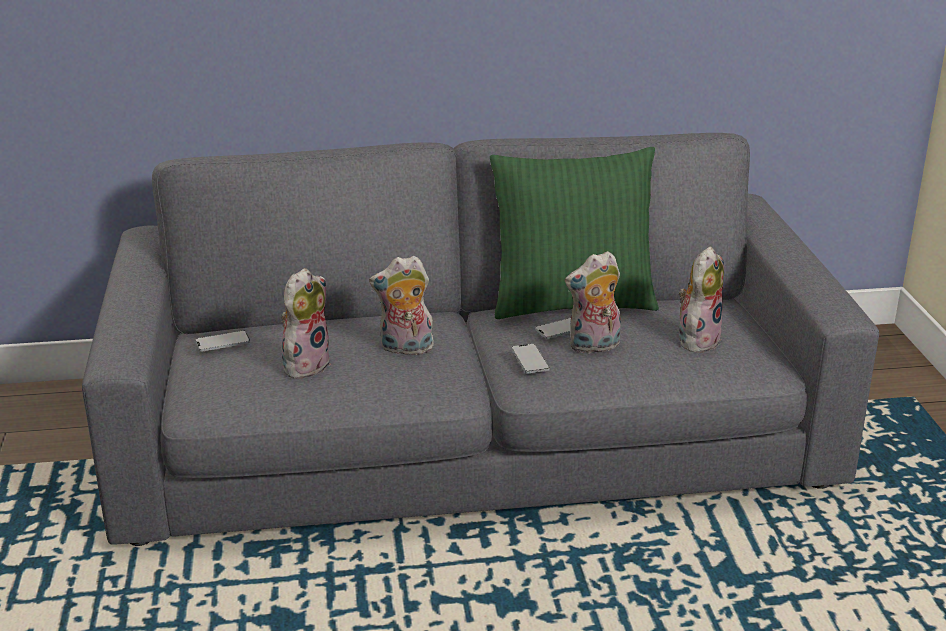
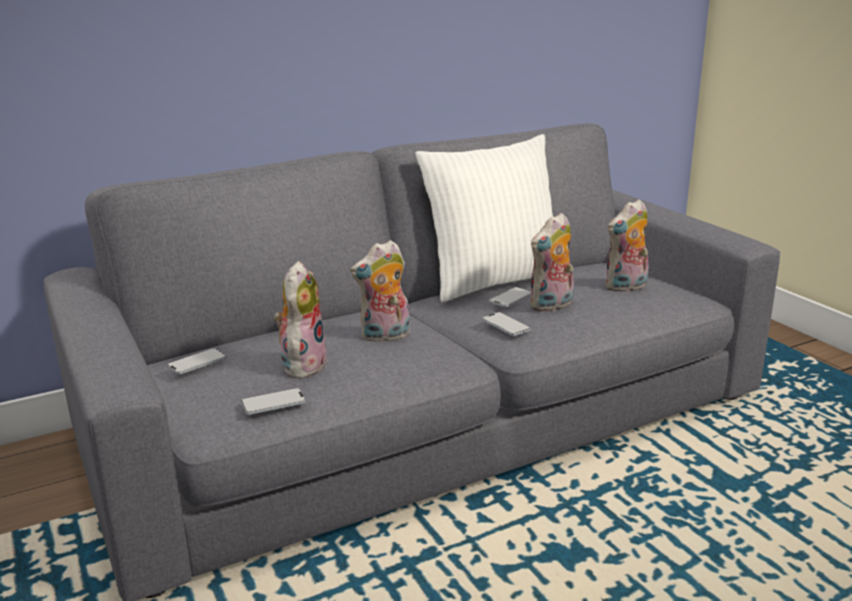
camera: 20 degrees left, 5 degrees down
green pillow [490,147,659,319] -> white pillow [415,134,553,302]
plush toy [679,246,724,353] -> plush toy turned 135 degrees counterclockwise [606,199,648,292]
none -> phone [241,388,305,415]

